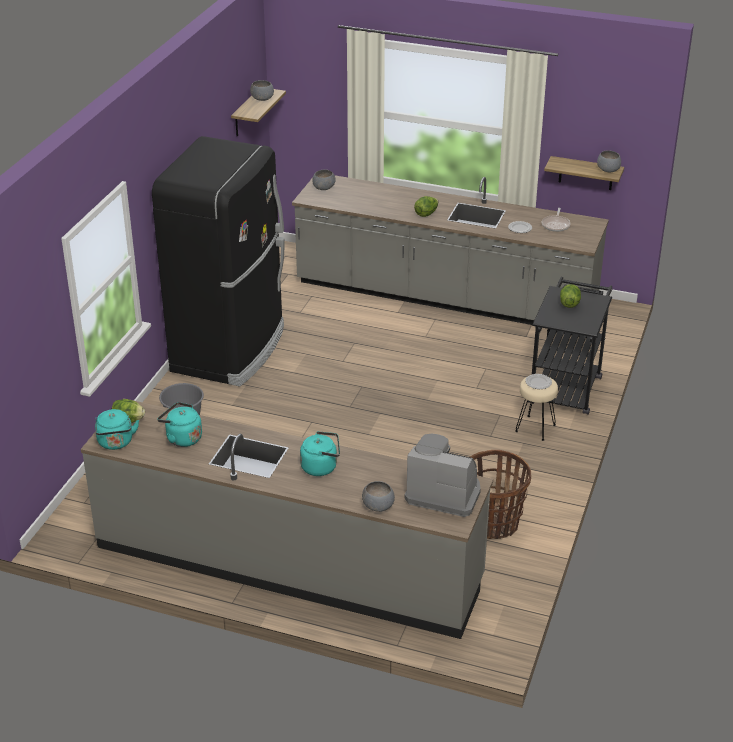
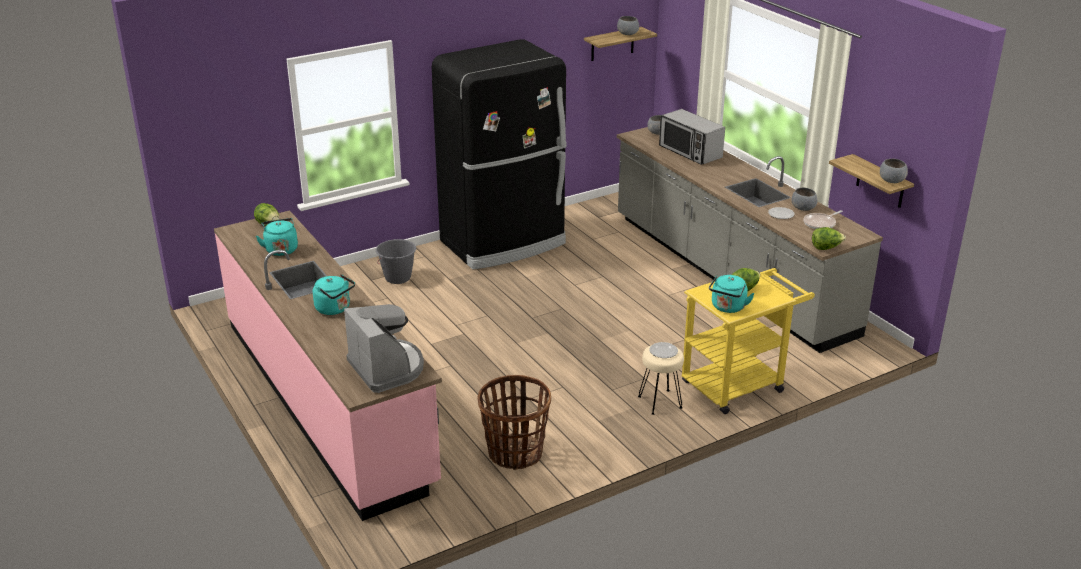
camera: 40 degrees right, 5 degrees down
grey counter [81,398,493,639] -> pink counter [214,210,442,521]
turquoise kettle [95,409,139,450] -> turquoise kettle moved to [709,275,755,313]
grey bowl [362,481,395,512] -> grey bowl moved to [791,188,818,211]
lettuce [414,196,439,217] -> lettuce moved to [812,227,846,250]
black cart [528,277,612,415] -> yellow cart [681,268,815,414]
none -> microwave [659,109,725,165]

